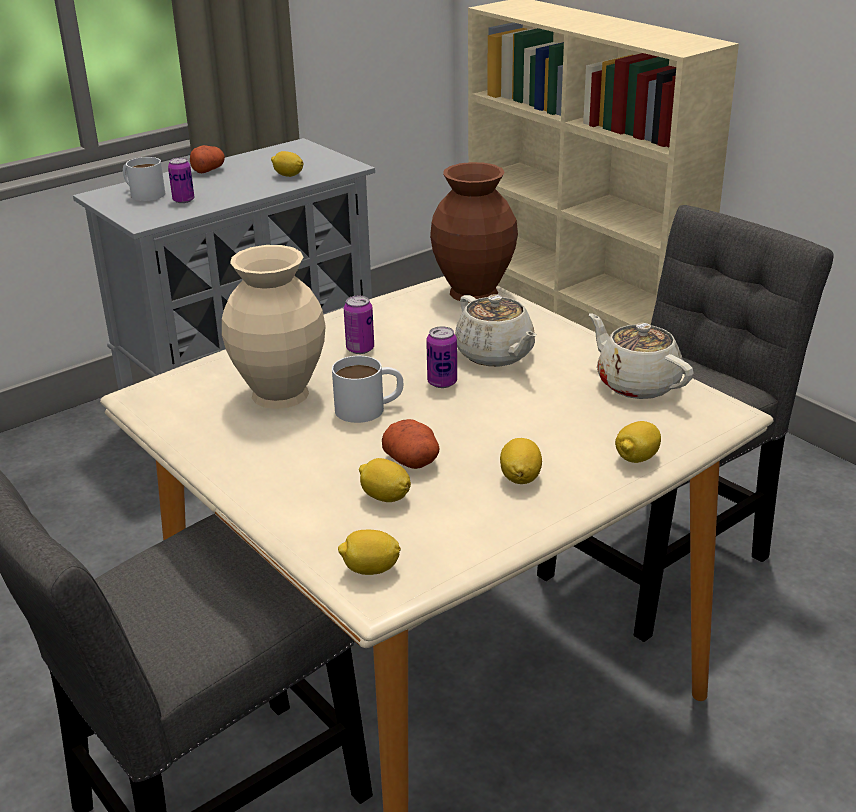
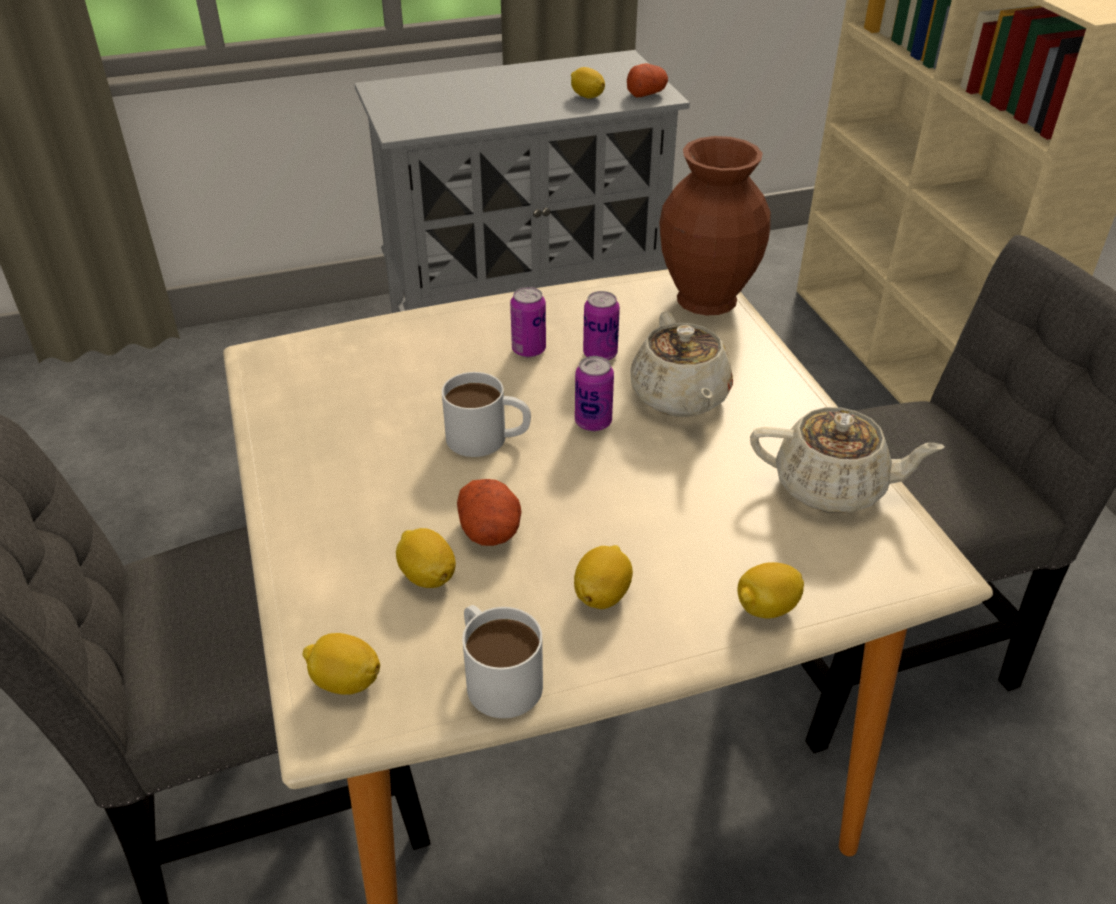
camera: 20 degrees right, 10 degrees up
white mug [123,157,165,201] -> white mug moved to [462,605,543,718]
can [168,158,194,203] -> can moved to [583,291,620,360]
potato [190,145,225,173] -> potato moved to [627,63,668,97]
beige vase [222,245,326,409] -> none
beige teapot [589,314,694,399] -> beige teapot turned 120 degrees clockwise [750,407,945,513]

